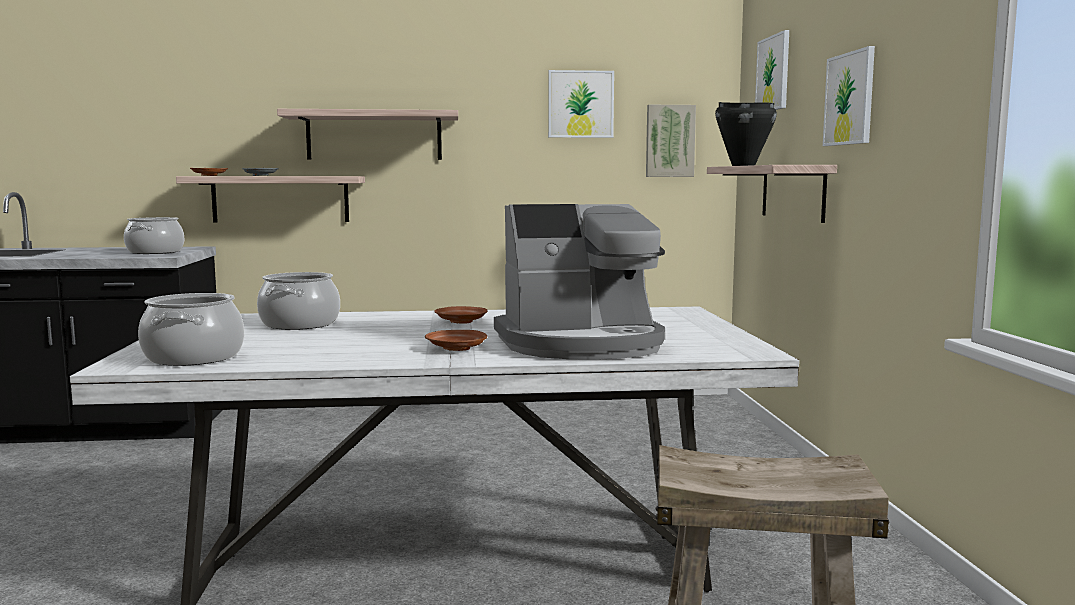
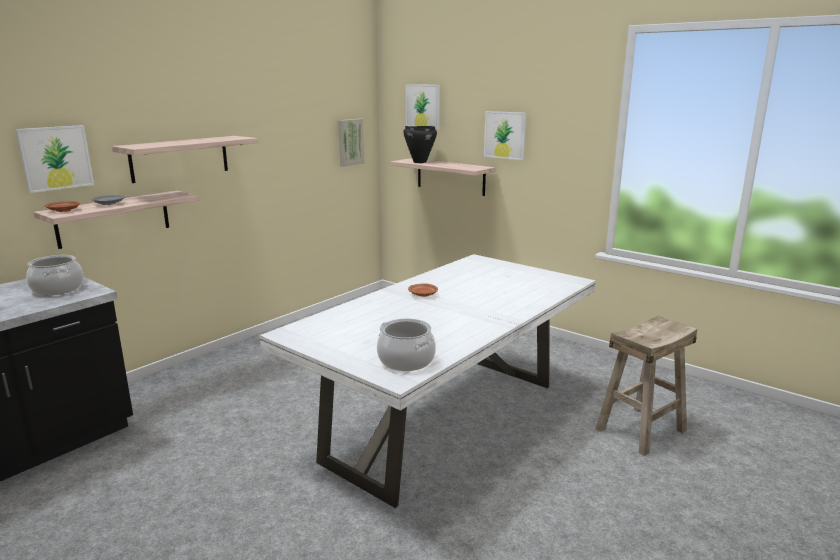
camera: 45 degrees left, 10 degrees up
cooking pot [257,272,340,330] -> none
brown plate [425,330,487,351] -> none
coffee machine [494,204,665,360] -> none
picture [548,70,614,138] -> picture moved to [16,125,94,193]

